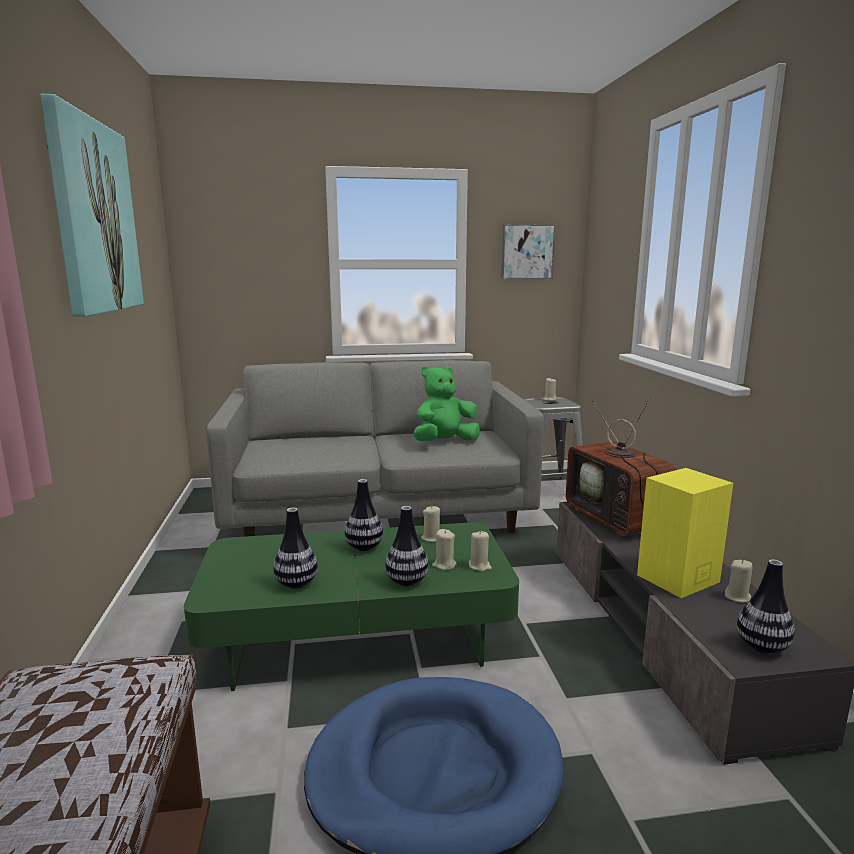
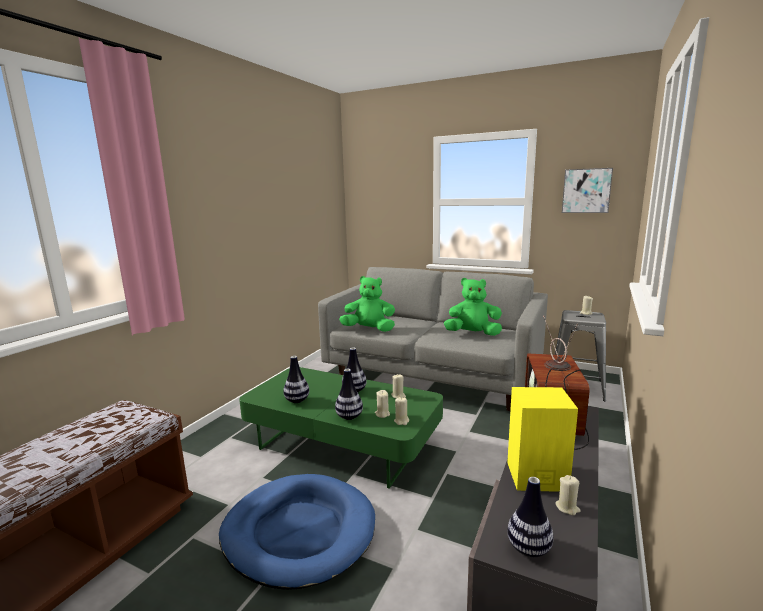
camera: 35 degrees right, 0 degrees up
picture [40,94,144,317] -> none
none -> green plush toy [339,276,395,332]

